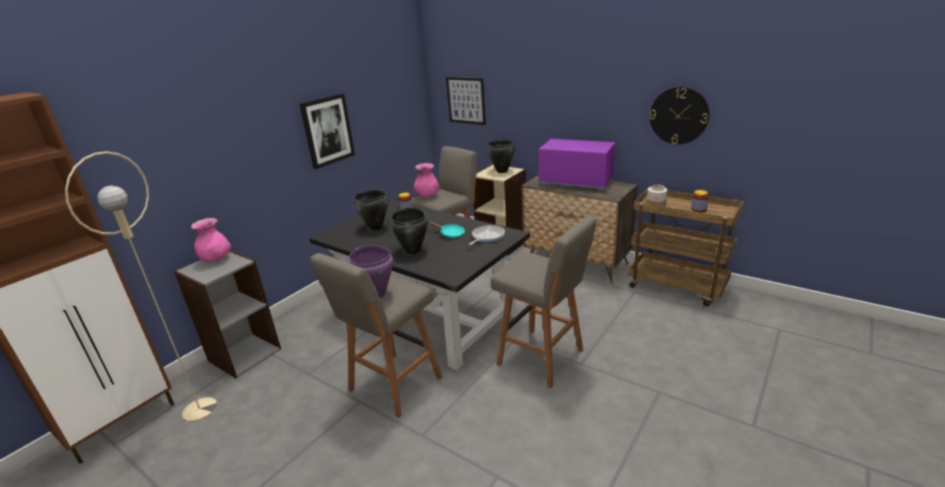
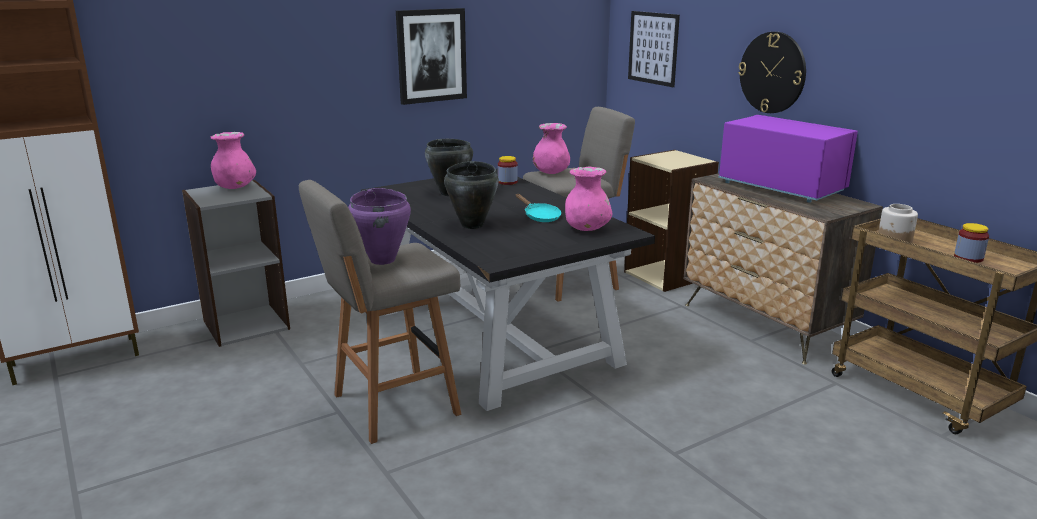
camera: 20 degrees right, 5 degrees down
beige floor lamp [65,151,217,422] -> none
frying pan [469,225,505,245] -> pink vase [565,167,612,231]
black cooking pot [487,140,515,173] -> none
grey stool [491,216,597,388] -> none
wall clock [650,87,709,144] -> wall clock moved to [738,32,806,113]

